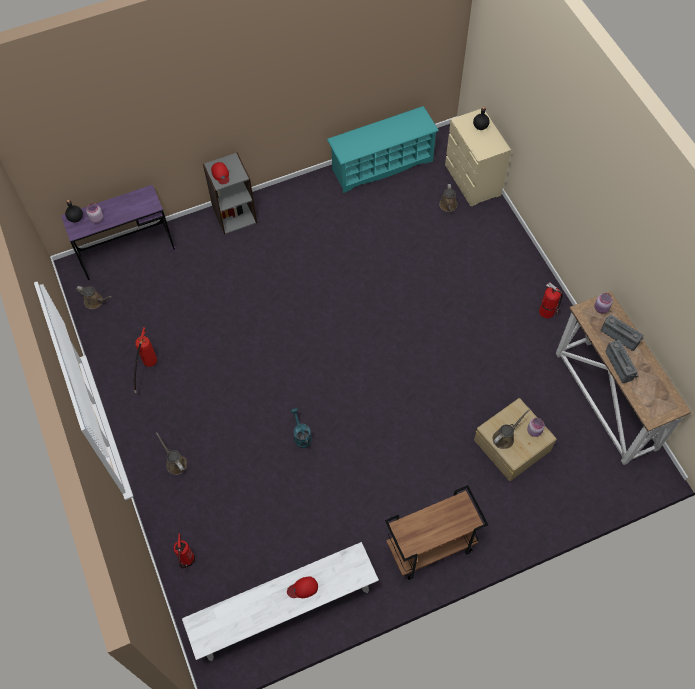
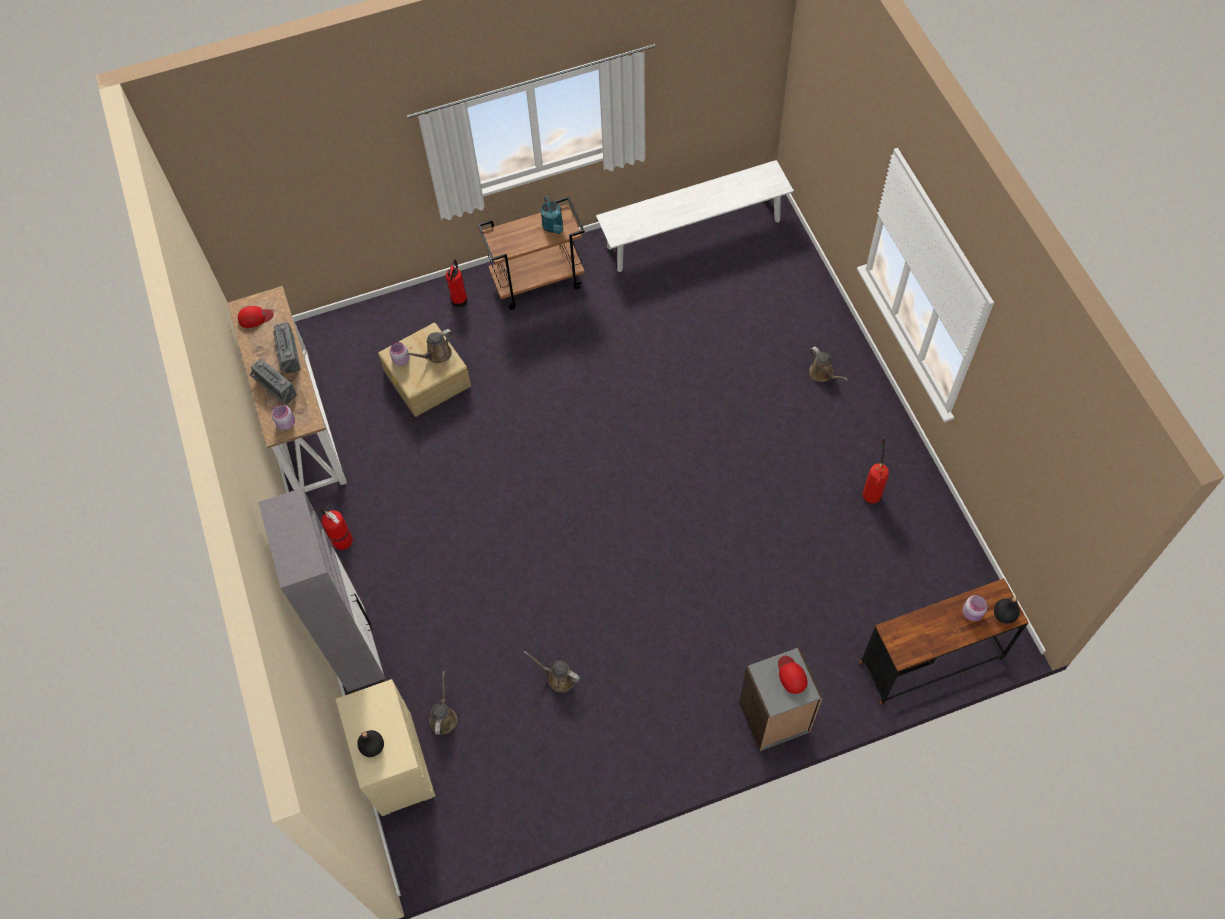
camera: 175 degrees left, 0 degrees up
purple desk [61,185,176,280] -> brown desk [859,578,1029,705]
brown watering can [76,286,112,309] -> brown watering can moved to [524,651,580,692]
fire extinguisher [173,533,195,569] -> fire extinguisher moved to [446,259,467,307]
red cap [287,577,318,598] -> red cap moved to [238,306,274,328]
turquoise watering can [291,408,312,448] -> turquoise watering can moved to [541,196,563,234]
turquoise shoe rack [327,106,439,193] -> none
none -> grey cabinet [258,488,385,693]

